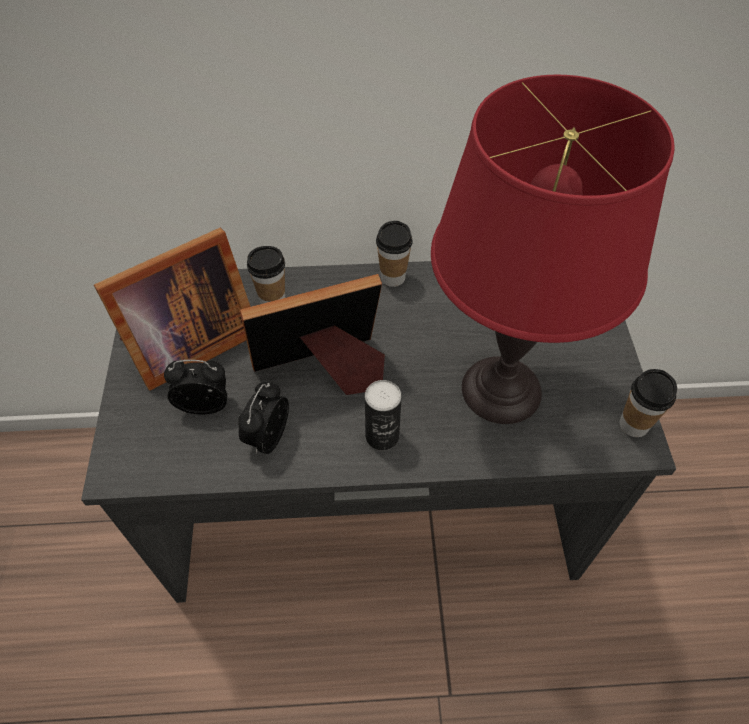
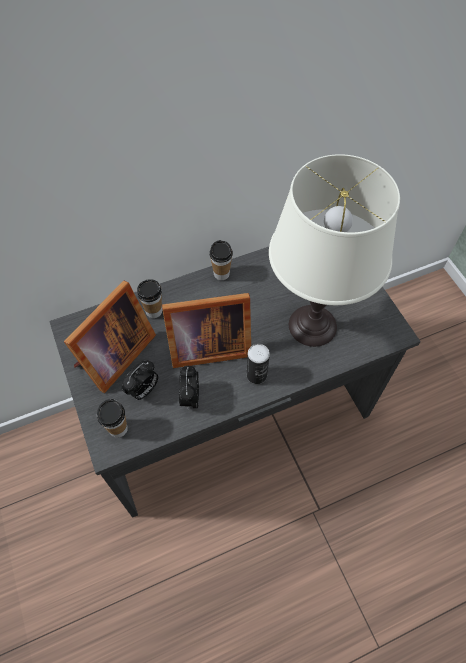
camera: 20 degrees left, 5 degrees up
alarm clock [164,360,227,415] -> alarm clock turned 150 degrees clockwise [122,360,158,400]
picture frame [240,274,385,395] -> picture frame turned 150 degrees counterclockwise [162,293,251,368]
red table lamp [431,75,675,424] -> white table lamp [269,154,400,347]
cup [620,369,677,437] -> cup moved to [97,399,128,438]

